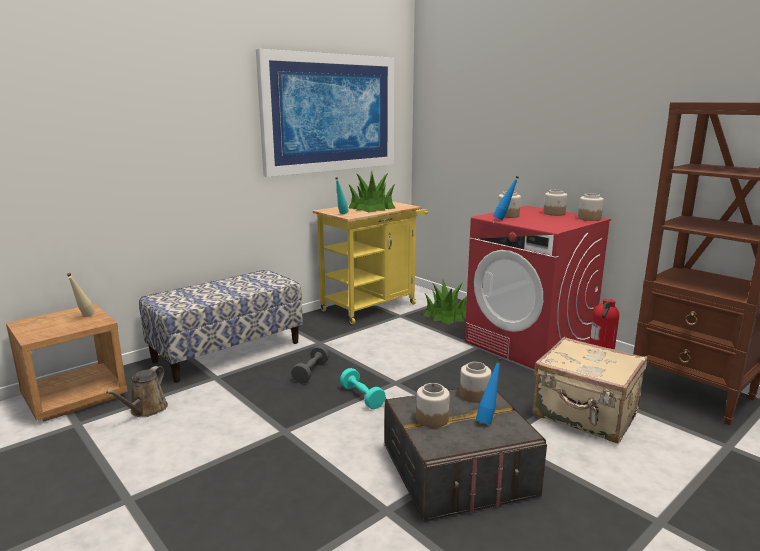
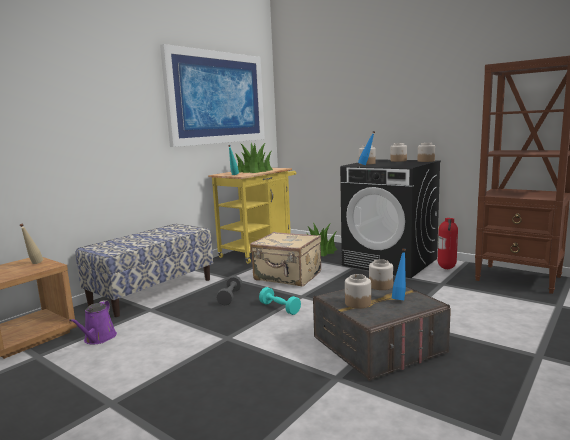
camera: 10 degrees left, 5 degrees down
brown watering can [106,366,168,417] -> purple watering can [69,300,117,345]
red washing machine [465,206,611,370] -> black washing machine [340,159,441,278]
beige suitcase [533,337,647,443] -> beige suitcase moved to [250,232,321,287]

